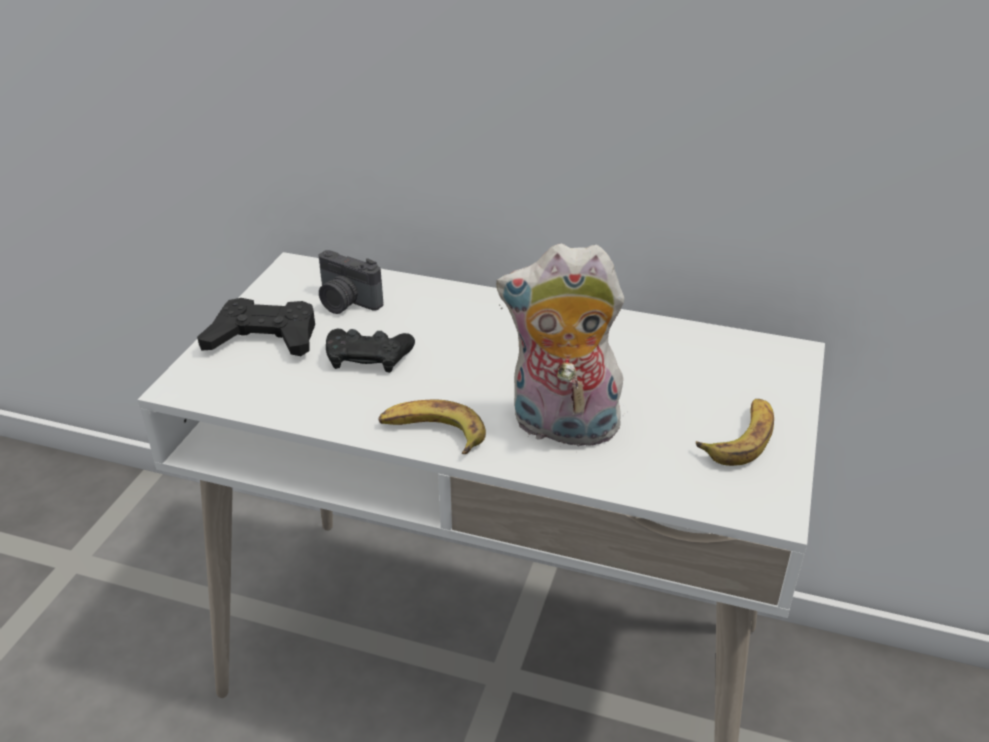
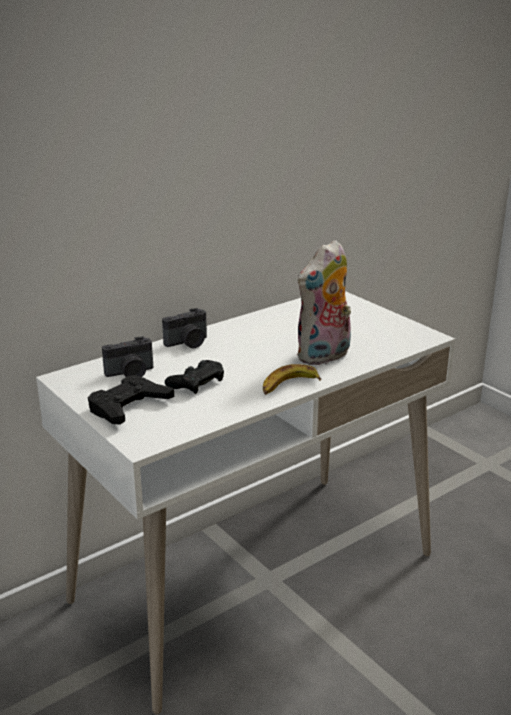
camera: 55 degrees left, 10 degrees down
banana [696,399,774,466] -> none
none -> camera [162,308,207,349]

